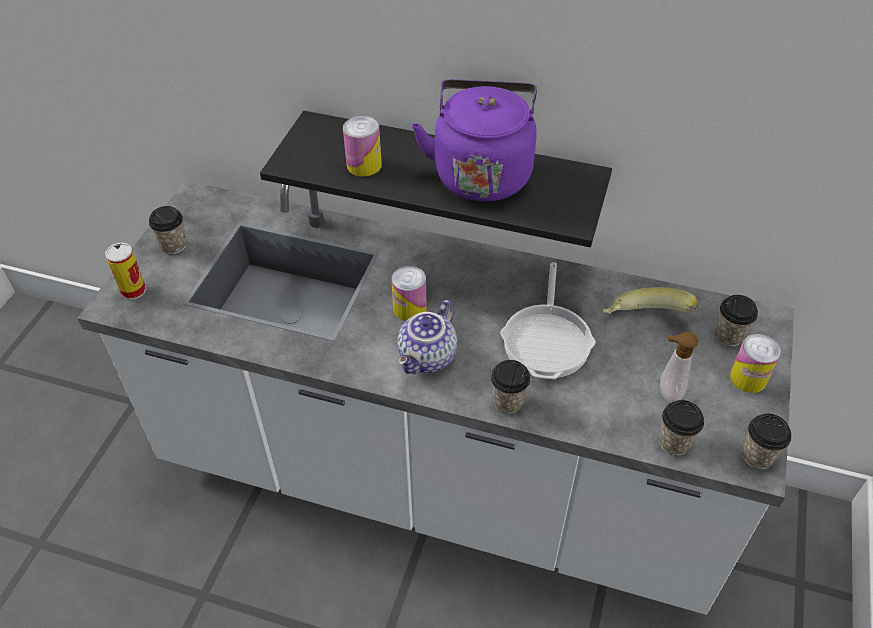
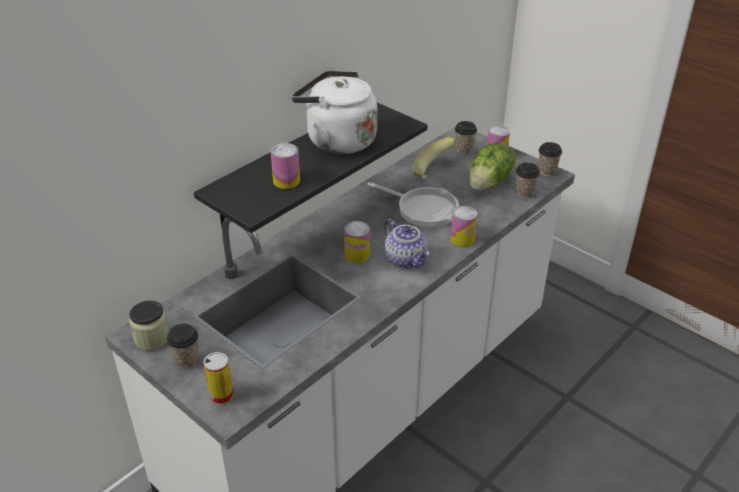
camera: 65 degrees left, 10 degrees down
purple kettle [412,80,537,201] -> white kettle [292,70,377,154]
cup [491,360,530,414] -> can [450,206,478,247]
soap dispenser [660,332,698,403] -> lettuce [469,143,516,190]
none -> jar [129,300,169,350]

